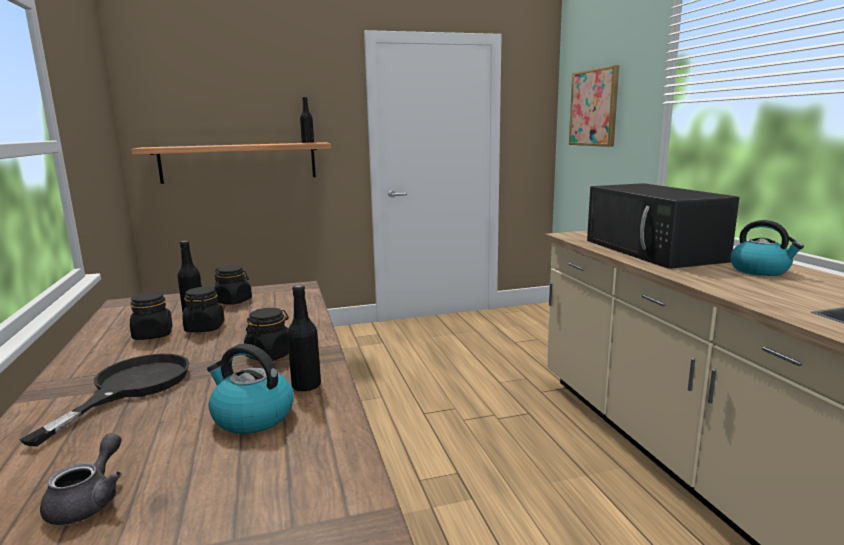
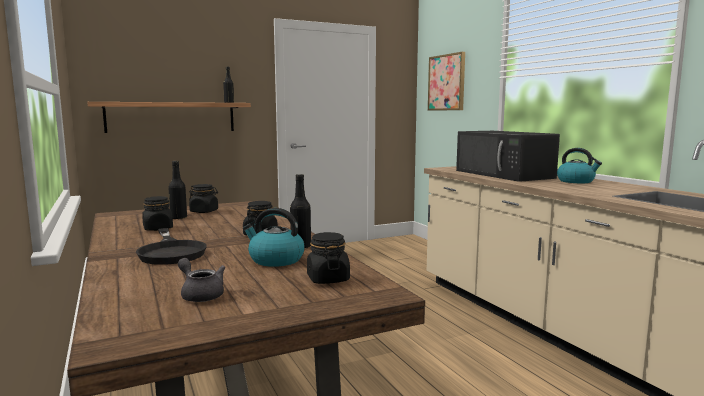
camera: 10 degrees left, 5 degrees down
black frying pan [20,354,190,446] -> black frying pan turned 150 degrees clockwise [136,228,206,265]
grey teapot [40,433,122,525] -> grey teapot turned 45 degrees counterclockwise [178,258,226,302]
black jar [182,287,225,332] -> black jar moved to [307,232,350,284]

